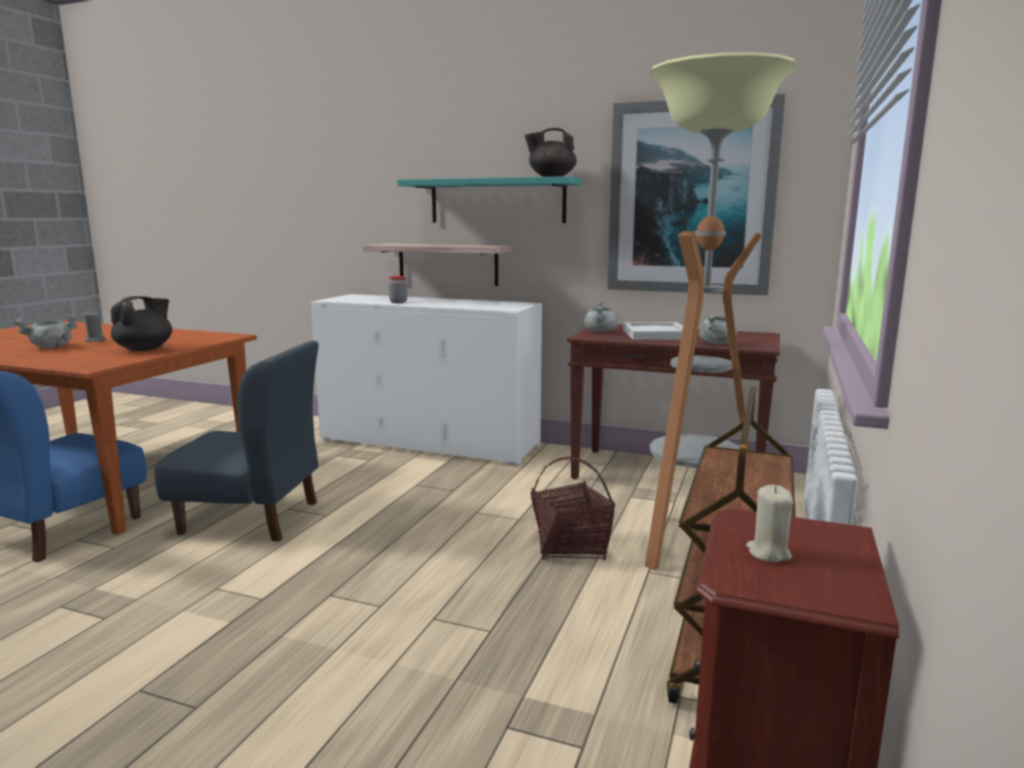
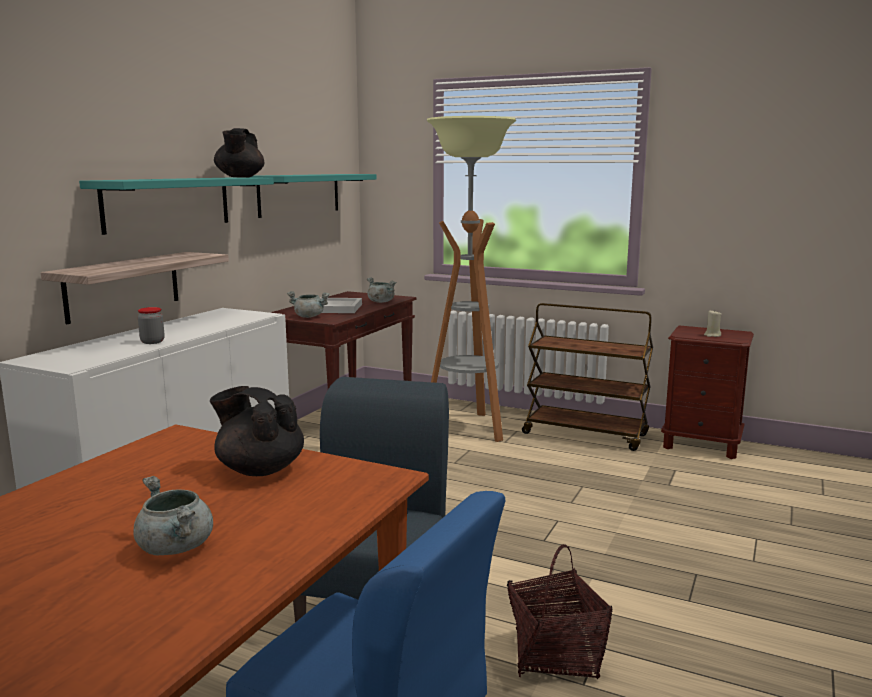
camera: 85 degrees left, 0 degrees up
grey candle [84,311,105,342] -> none
basket [531,457,615,560] -> basket moved to [507,544,612,680]
picture [607,94,785,295] -> turquoise shelf [248,174,377,218]

